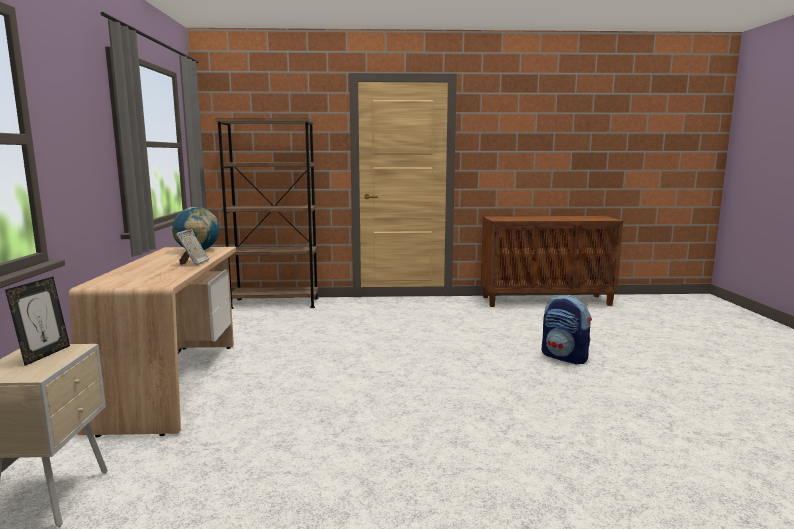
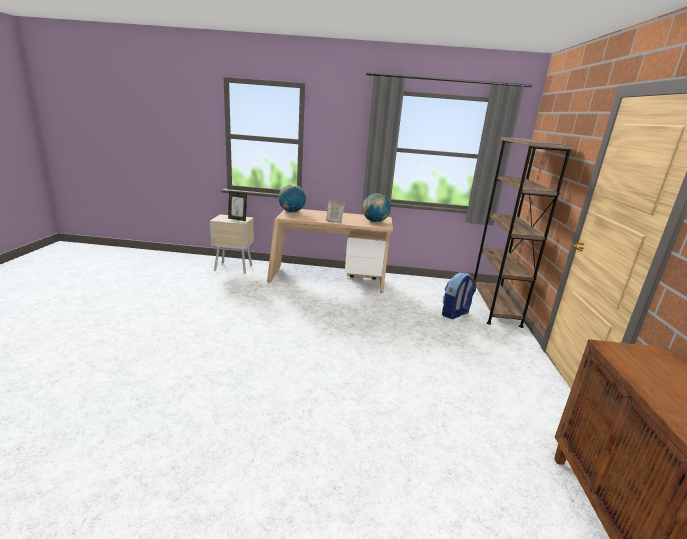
camera: 95 degrees right, 10 degrees up
backpack [542,295,592,365] -> backpack moved to [442,273,476,319]
none -> globe [278,184,306,212]

